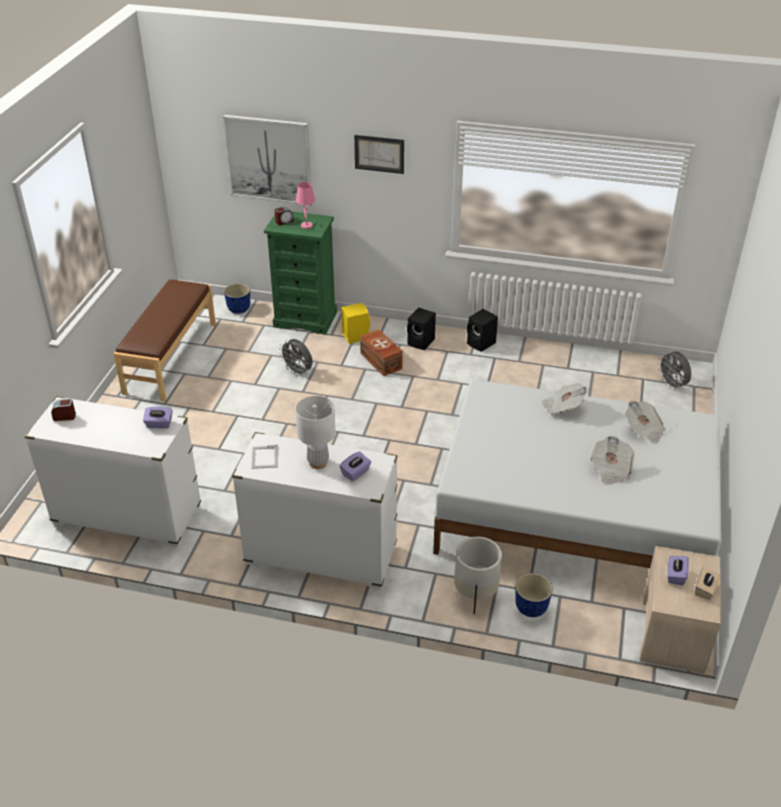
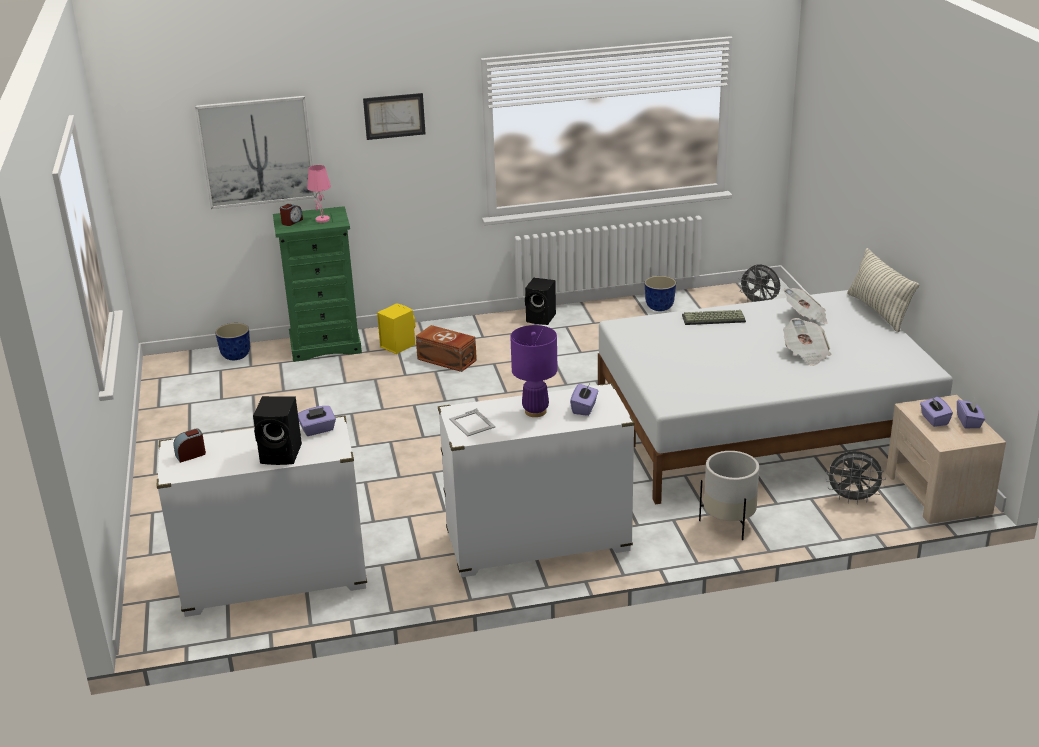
camera: 25 degrees left, 10 degrees down
brown bench [113,279,216,402] -> none
grey fan [279,339,313,376] -> grey fan moved to [825,451,886,504]
white table lamp [295,396,336,469] -> purple table lamp [510,325,558,417]
black speaker [407,307,436,350] -> black speaker moved to [253,396,302,465]
planter [515,573,553,617] -> planter moved to [644,276,676,311]
newspaper [542,383,588,415] -> keyboard [682,310,746,325]
beige tissue box [695,566,720,600] -> purple tissue box [957,397,985,428]
none -> pillow [847,248,919,332]

